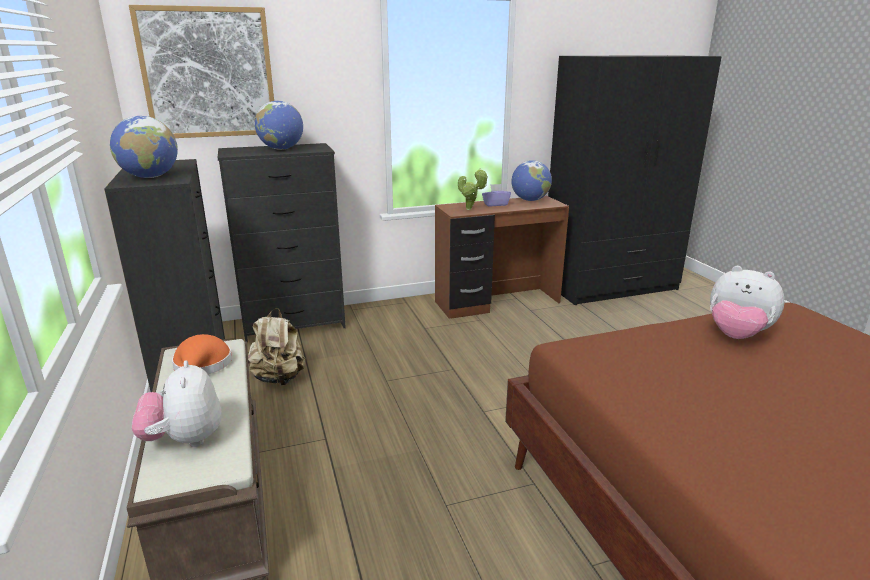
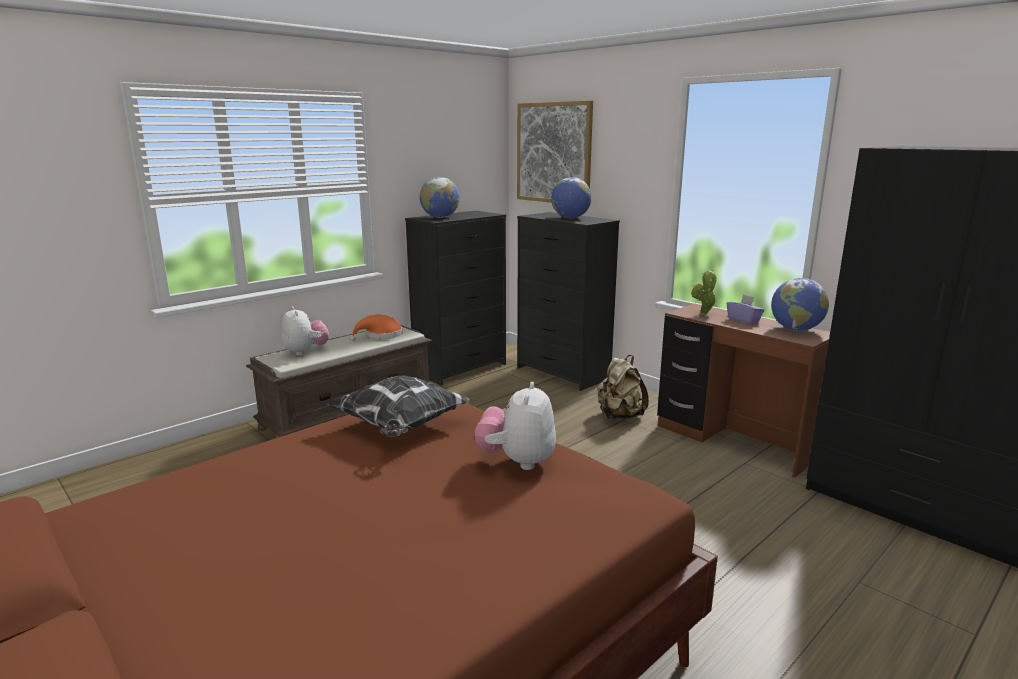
camera: 65 degrees right, 5 degrees down
plush toy [132,360,222,447] -> plush toy turned 105 degrees clockwise [281,306,329,356]
beige backpack [248,308,305,386] -> beige backpack moved to [597,355,649,420]
none -> pillow [327,375,471,437]

